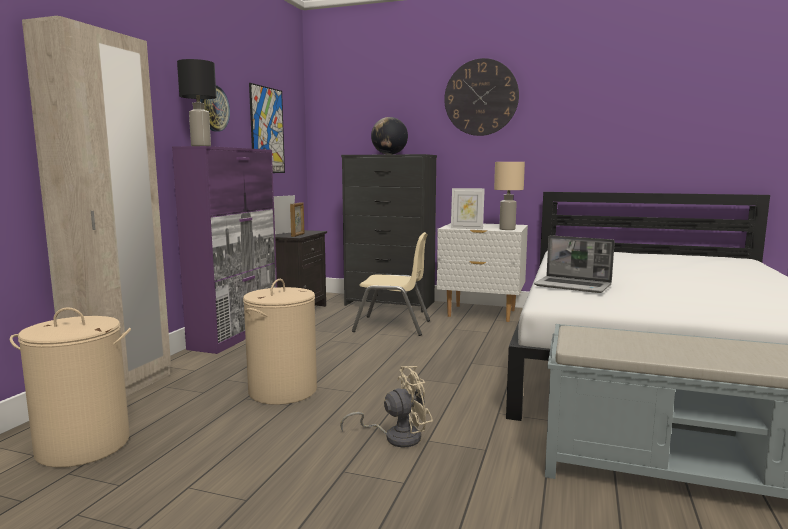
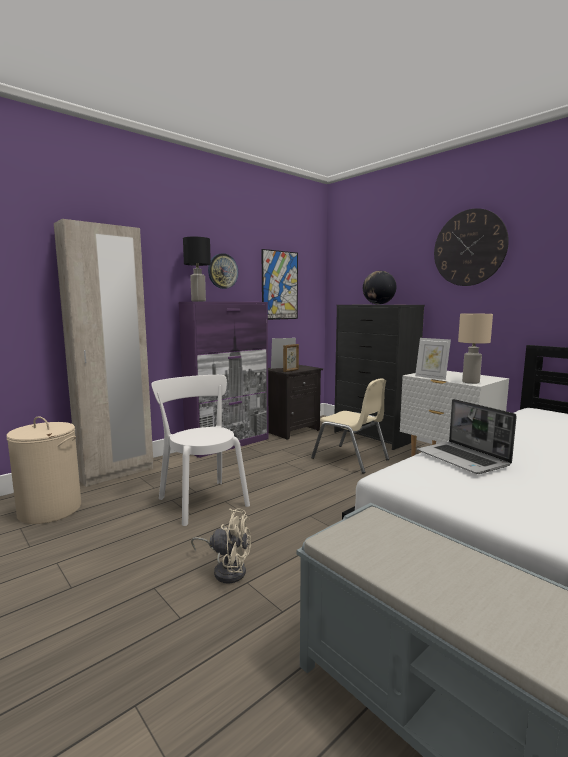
camera: 30 degrees right, 0 degrees up
beige laundry basket [243,279,317,405] -> white chair [151,375,250,526]

